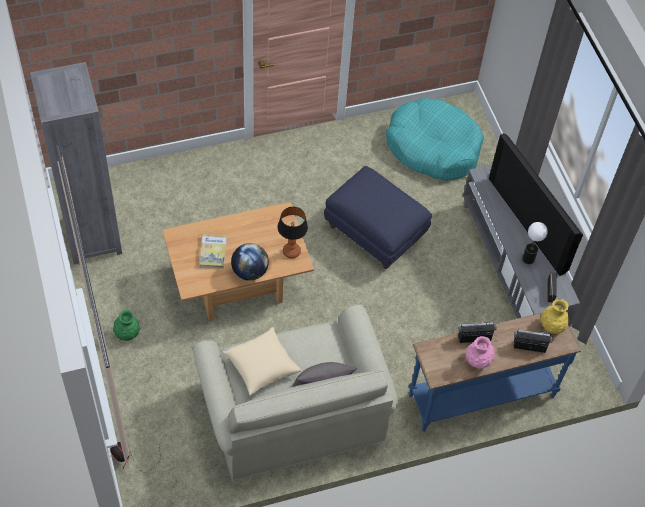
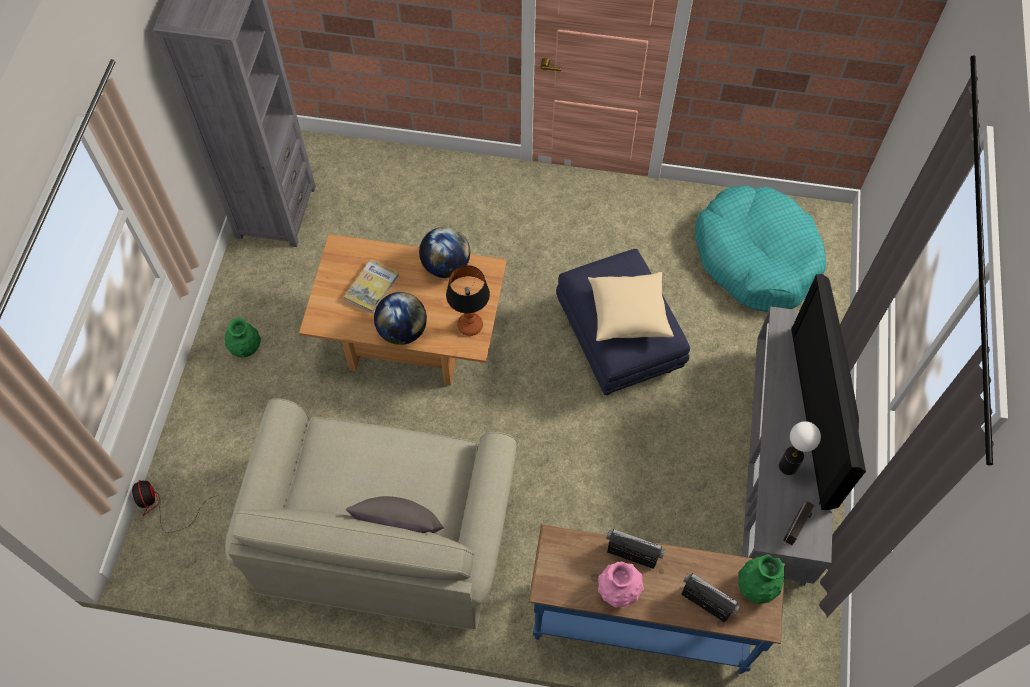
camera: 30 degrees right, 5 degrees up
beige pillow [223,327,302,395] -> beige pillow moved to [588,272,674,341]
yellow vase [541,299,570,334] -> green vase [738,554,785,604]
none -> globe [419,227,470,278]

